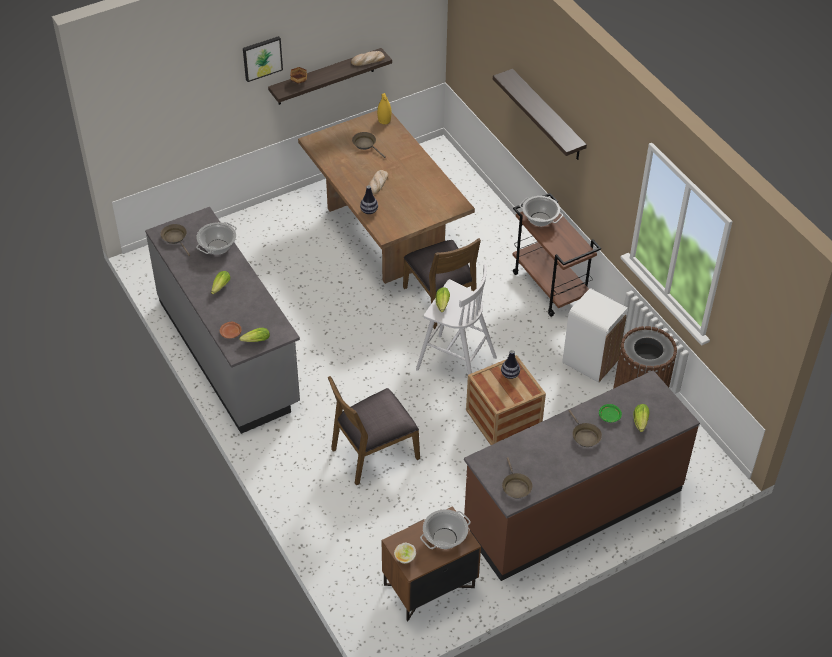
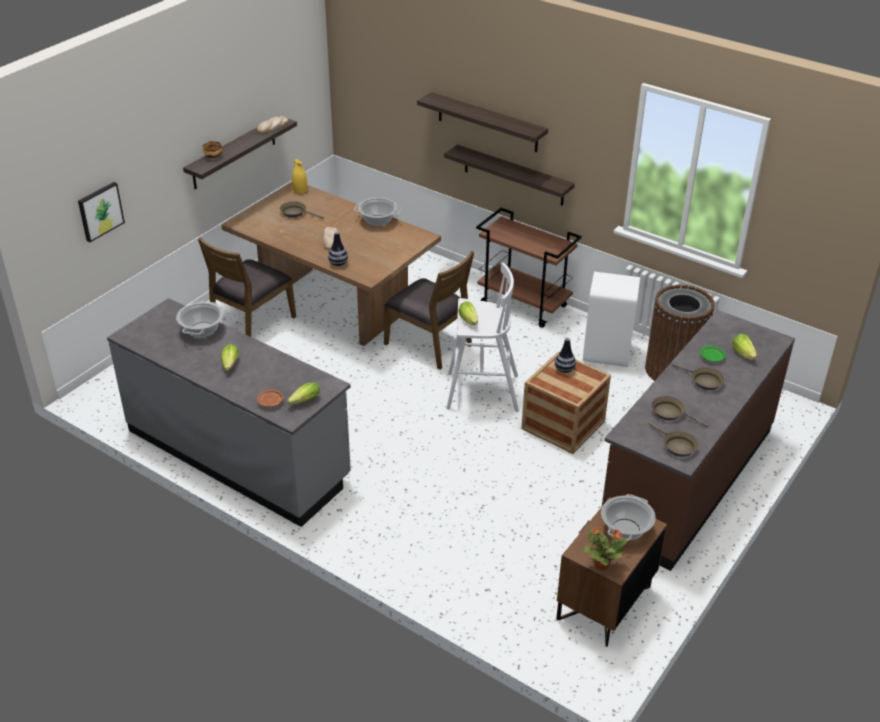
camera: 25 degrees left, 10 degrees down
brown frying pan [161,224,190,256] -> brown frying pan moved to [651,396,709,427]
picture [243,36,283,82] -> picture moved to [78,182,125,242]
brown chair [328,376,420,486] -> brown chair moved to [198,238,296,337]
bowl [394,542,416,564] -> potted plant [582,526,627,571]
cooking pot [519,196,563,226] -> cooking pot moved to [354,197,401,226]
none -> shelf [444,144,575,206]

